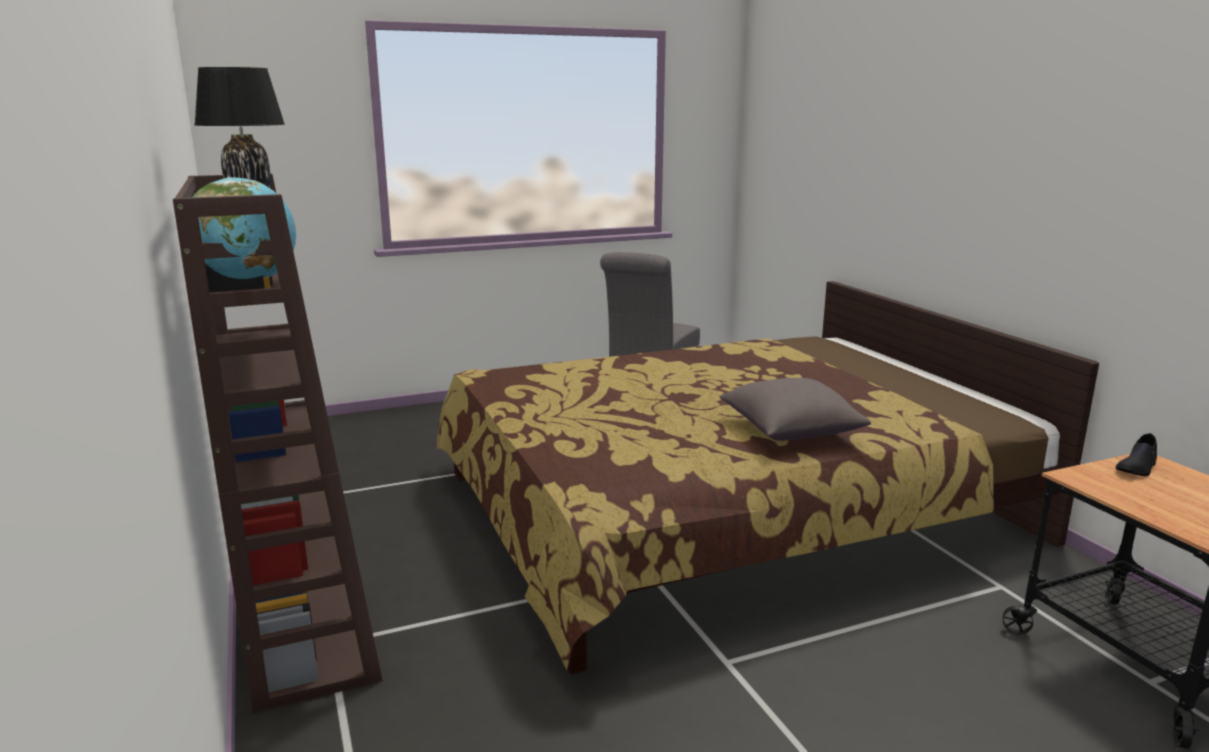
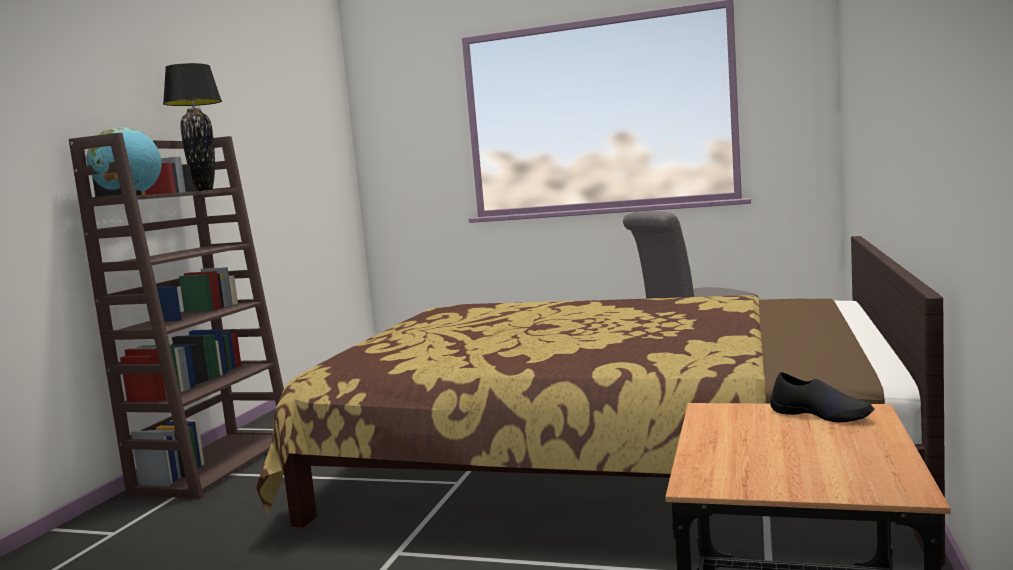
camera: 40 degrees right, 10 degrees down
grey pillow [719,378,871,441] -> none
black shoe [1115,433,1157,476] -> black shoe turned 135 degrees counterclockwise [770,372,875,423]

